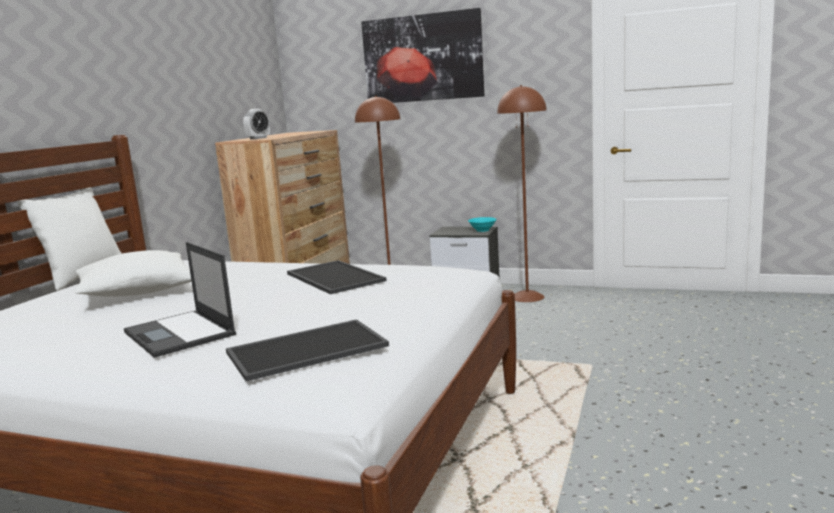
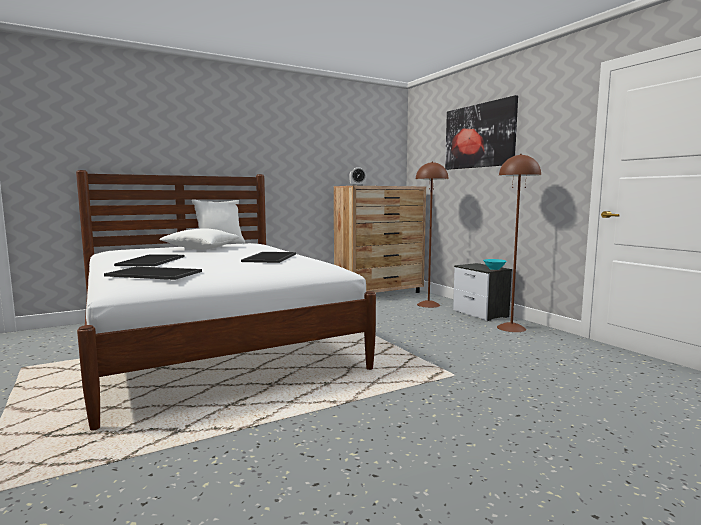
camera: 40 degrees right, 5 degrees down
laptop [124,242,236,358] -> tray [114,254,185,266]

